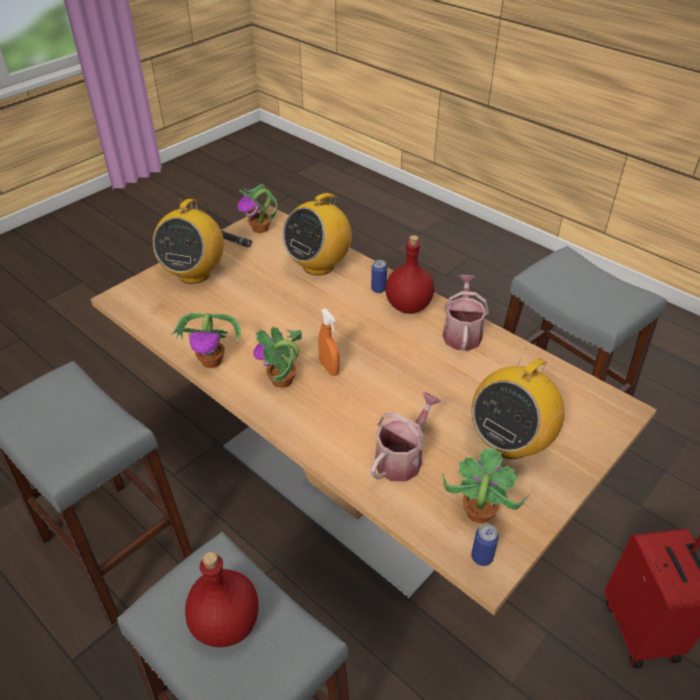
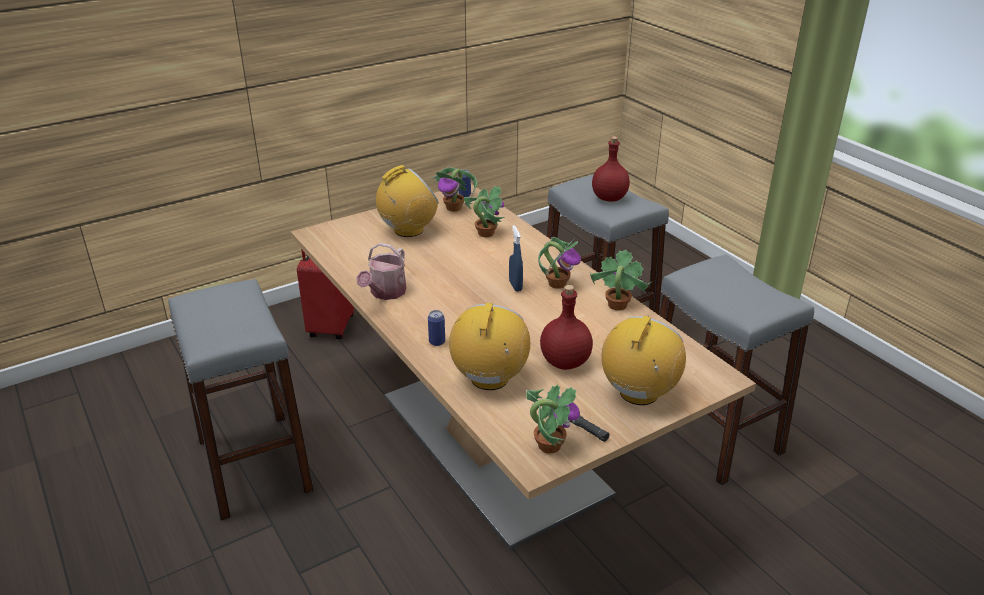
camera: 165 degrees left, 10 degrees down
radio [282,191,352,275] -> radio turned 45 degrees counterclockwise [449,303,530,390]
orange spray bottle [318,308,340,376] -> blue spray bottle [509,225,523,292]
watering can [370,392,441,482] -> potted plant [464,186,505,237]
red bottle [385,235,434,314] -> red bottle moved to [540,285,593,370]

